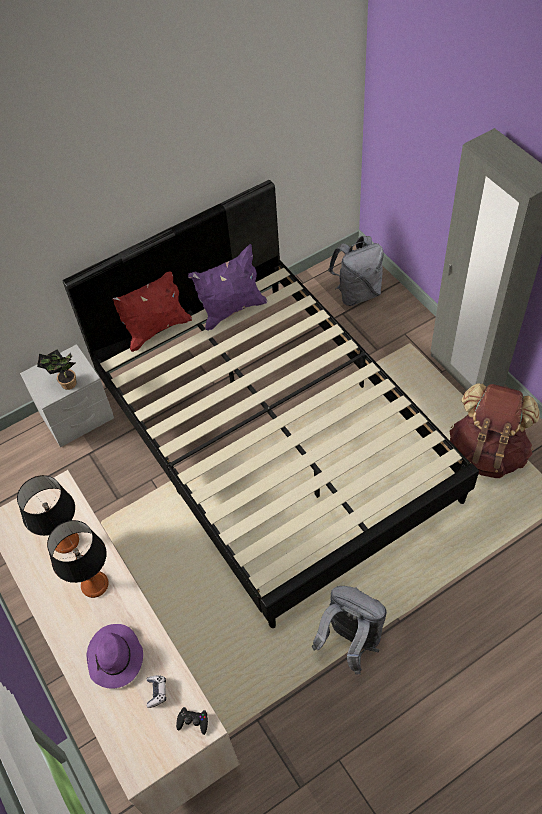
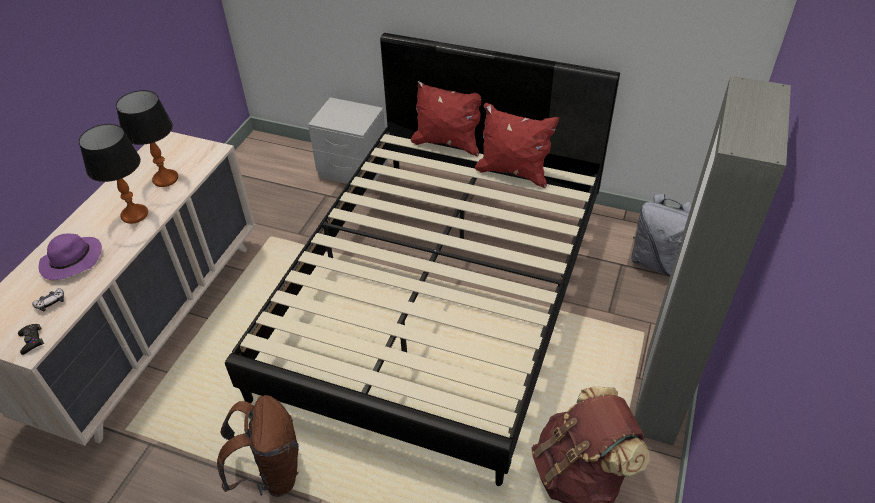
camera: 50 degrees right, 10 degrees down
potted plant [37,349,77,390] -> none
purple pillow [188,244,267,331] -> red pillow [475,103,559,188]
grey backpack [312,586,387,675] -> brown backpack [217,395,299,497]

